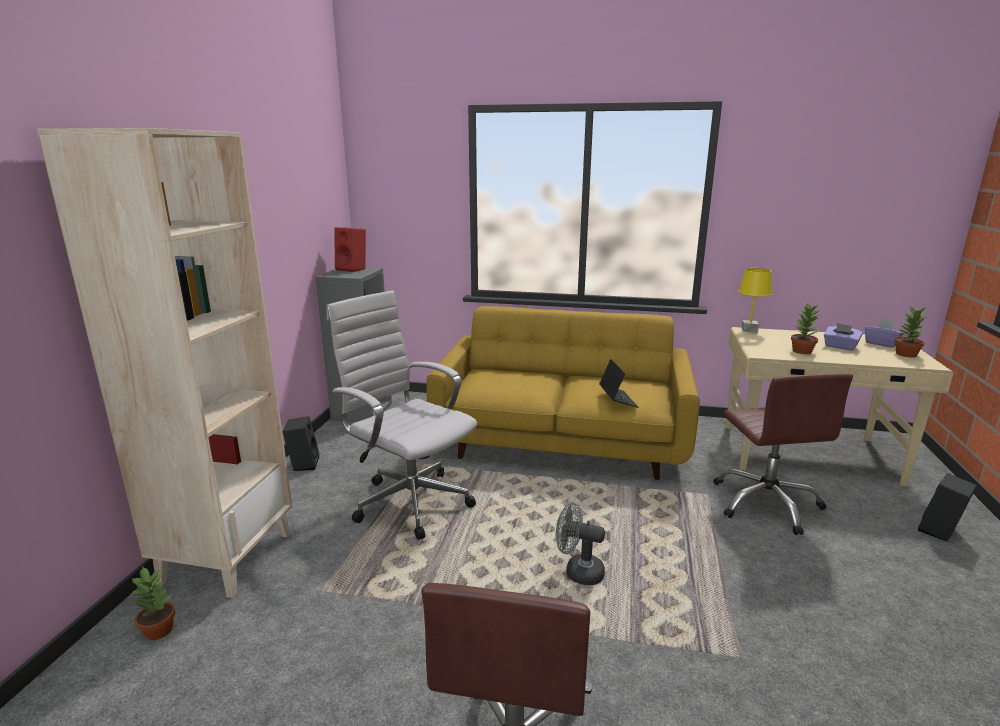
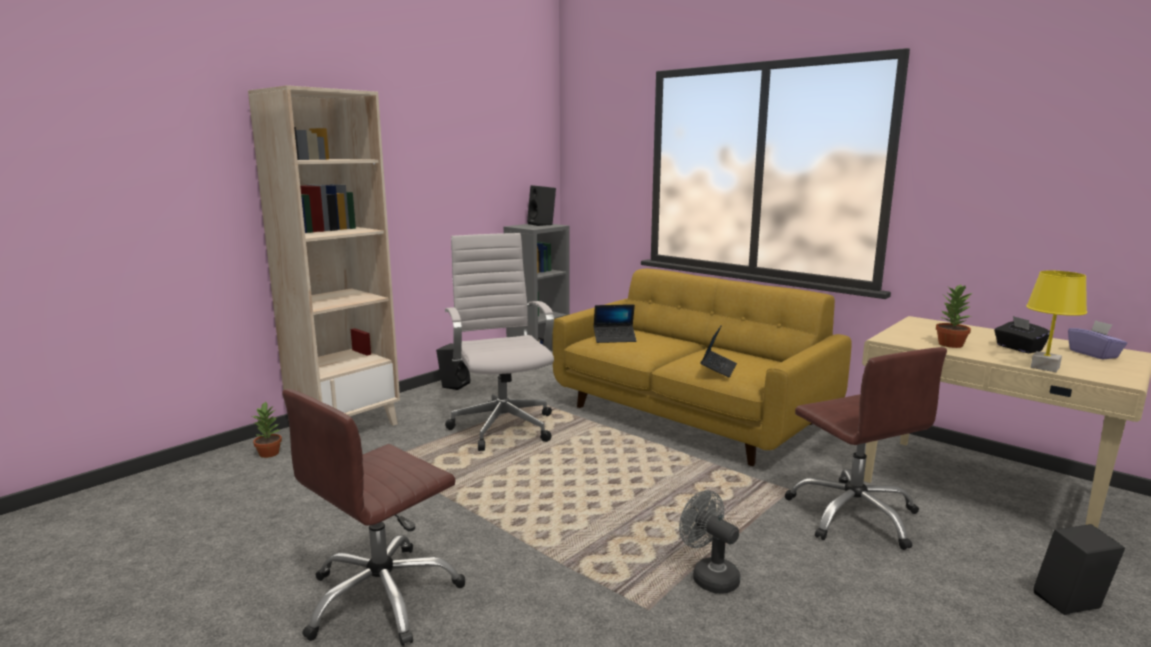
camera: 30 degrees right, 5 degrees down
red speaker [334,227,366,272] -> black speaker [527,185,556,226]
grey fan [556,503,605,585] -> grey fan moved to [679,490,740,594]
brown office chair [713,373,853,535] -> brown office chair turned 45 degrees counterclockwise [785,347,947,550]
yellow table lamp [738,268,772,332] -> yellow table lamp moved to [1026,270,1087,372]
purple tissue box [824,323,863,351] -> black tissue box [994,316,1050,353]
potted plant [895,305,927,358] -> none
none -> laptop [594,304,637,343]

